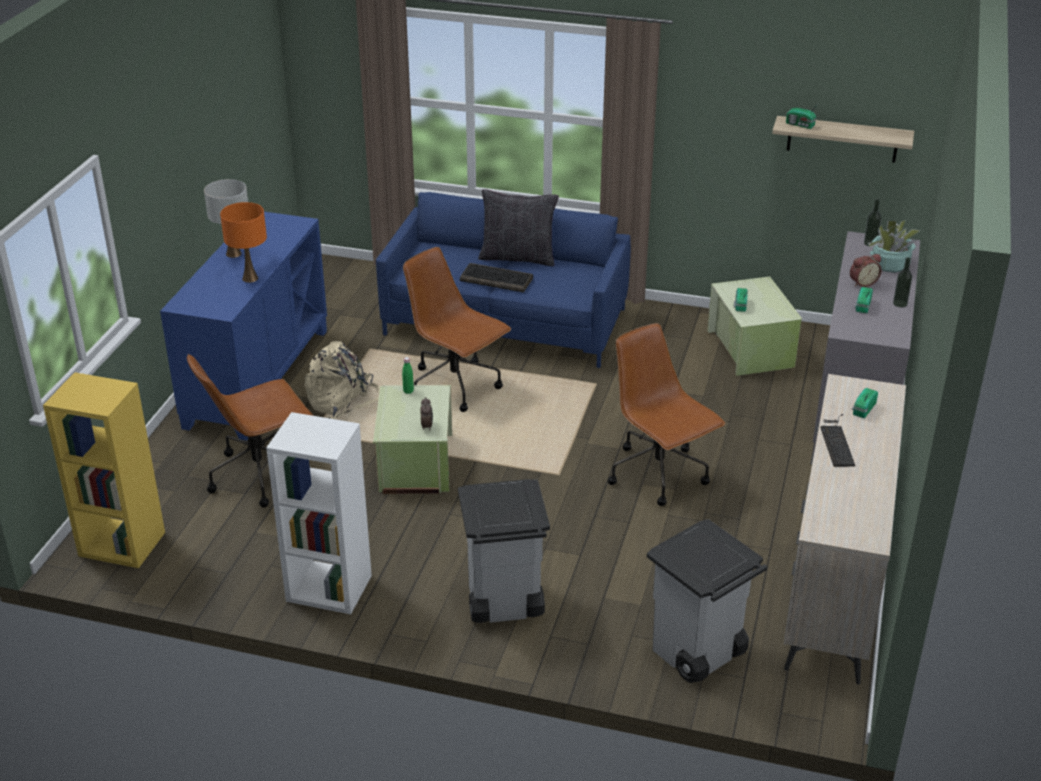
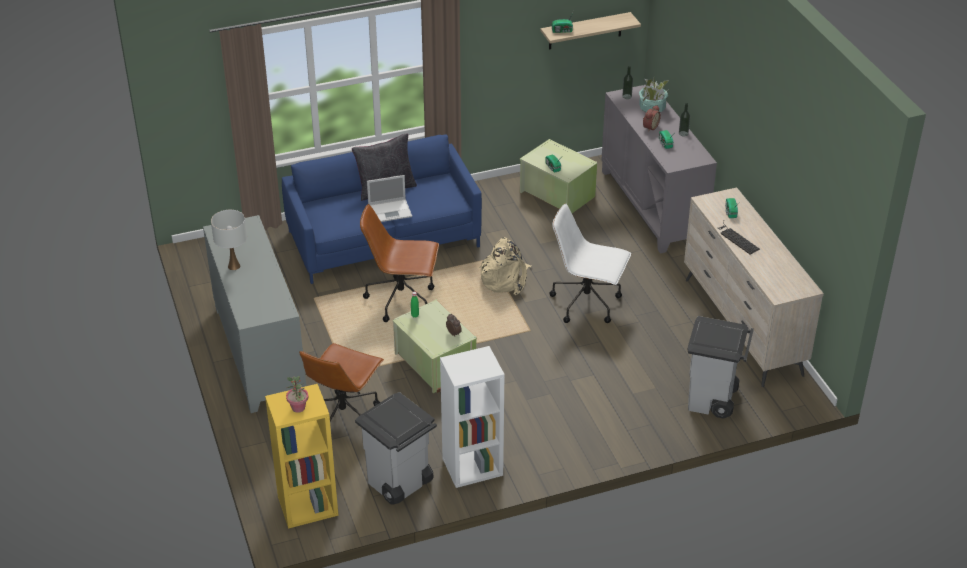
camera: 35 degrees left, 5 degrees up
blue cabinet [160,212,327,441] -> grey cabinet [203,215,306,413]
orange table lamp [220,202,267,283] -> none
beige backpack [305,341,380,419] -> beige backpack moved to [479,237,532,295]
grey trash can [458,479,550,623] -> grey trash can moved to [355,392,437,505]
keyboard [460,263,533,293] -> laptop [367,175,412,222]
brown office chair [608,323,725,506] -> white office chair [549,204,631,323]
none -> potted plant [286,376,308,413]

